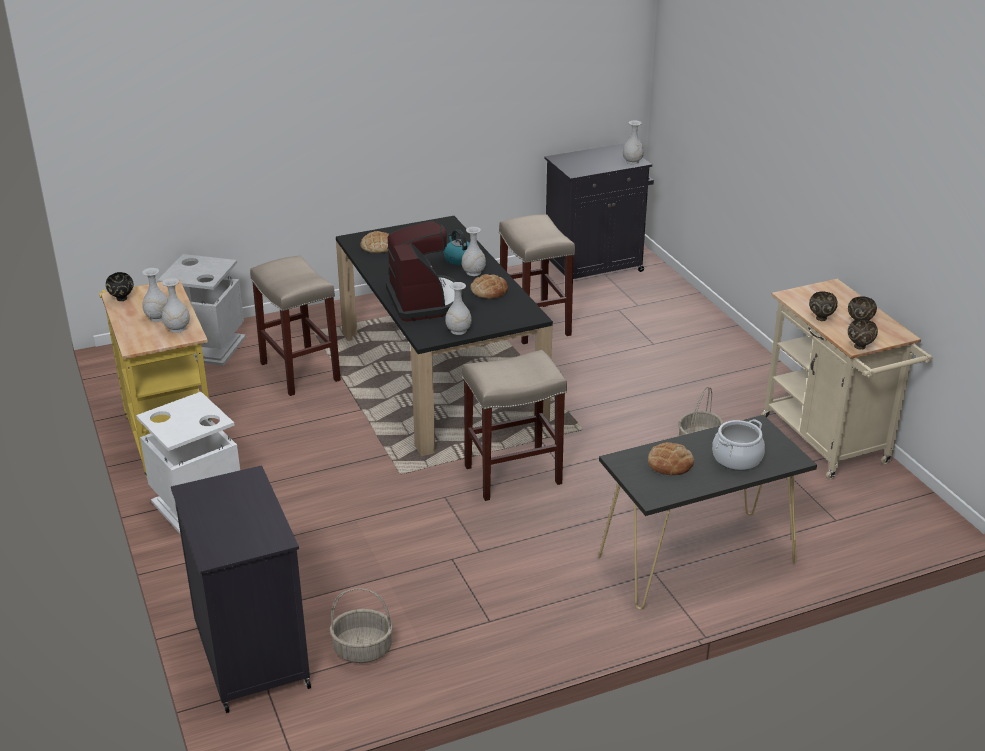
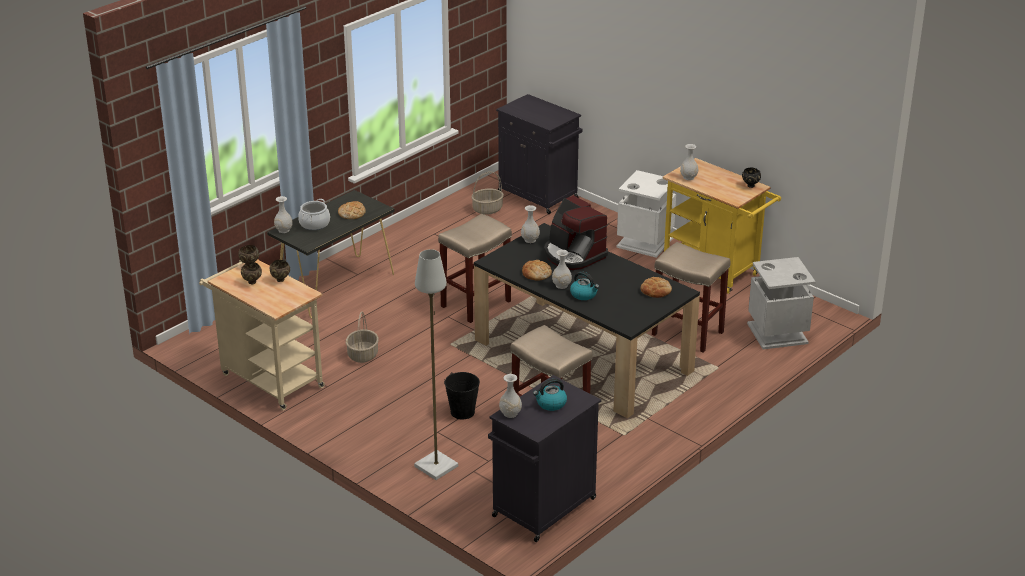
camera: 155 degrees right, 0 degrees up
white vase [142,268,168,322] -> white vase moved to [274,196,293,233]
none -> grey floor lamp [414,249,458,480]
none -> black bucket [444,372,480,420]
none -> kettle [533,379,567,411]

